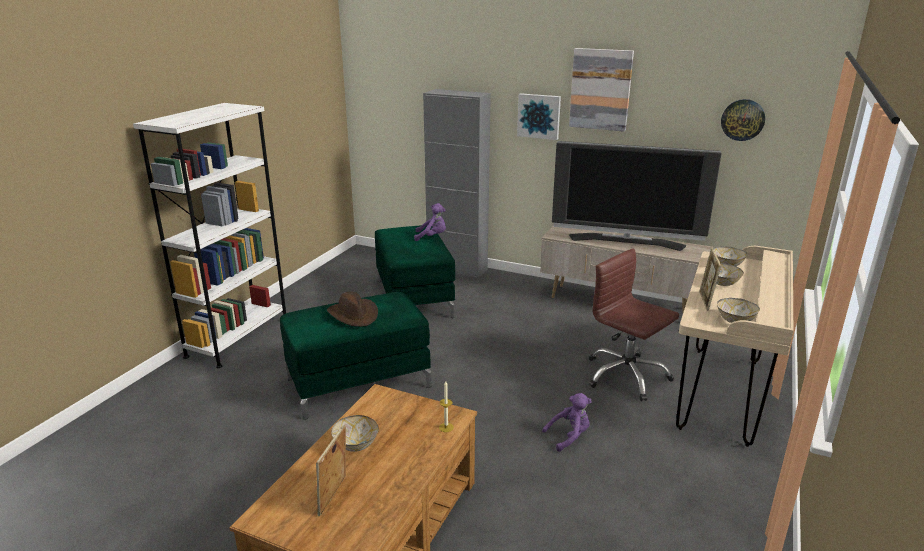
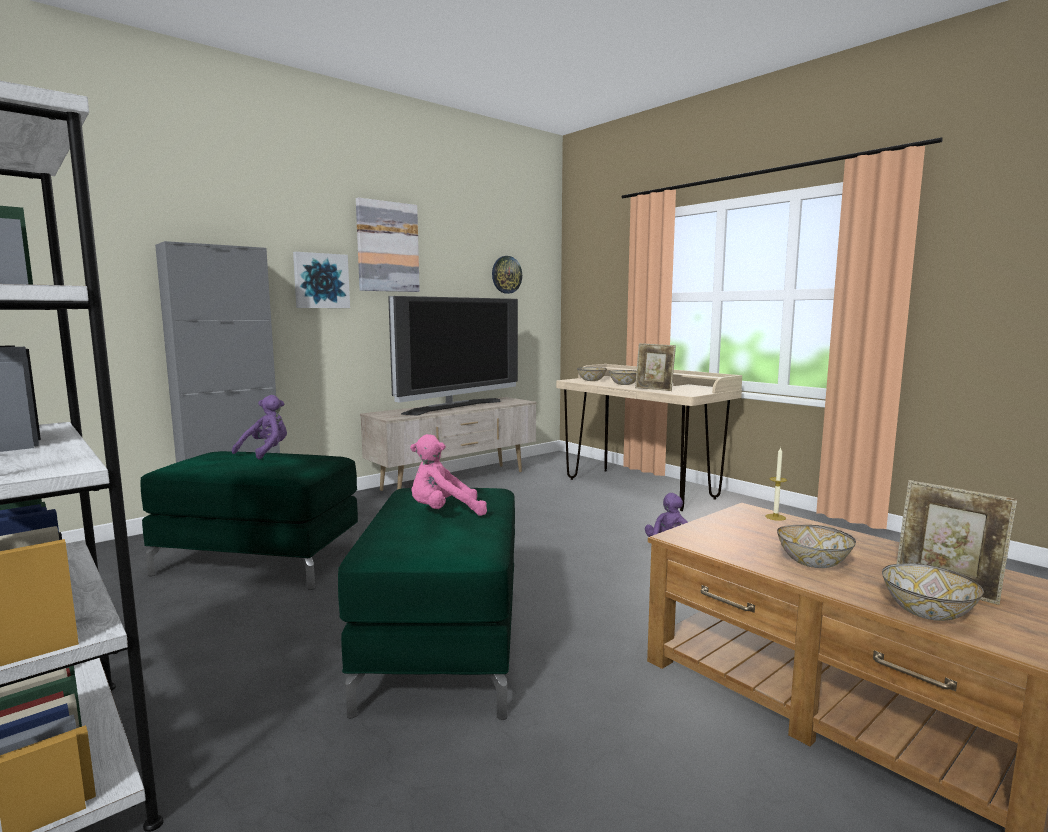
camera: 65 degrees left, 15 degrees down
brown hat [327,292,378,327] -> pink plush toy [410,434,487,516]
brown office chair [589,248,679,401] -> none
bowl [717,298,760,323] -> bowl moved to [882,563,984,621]

